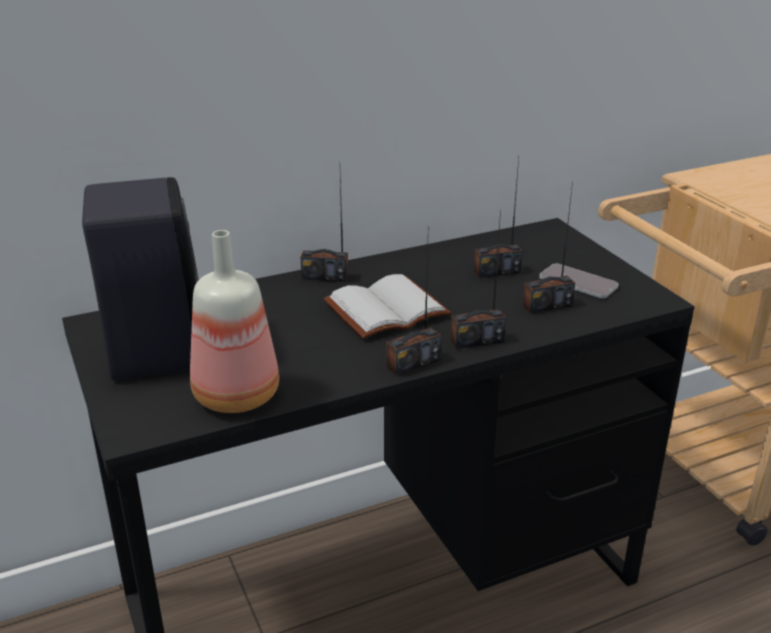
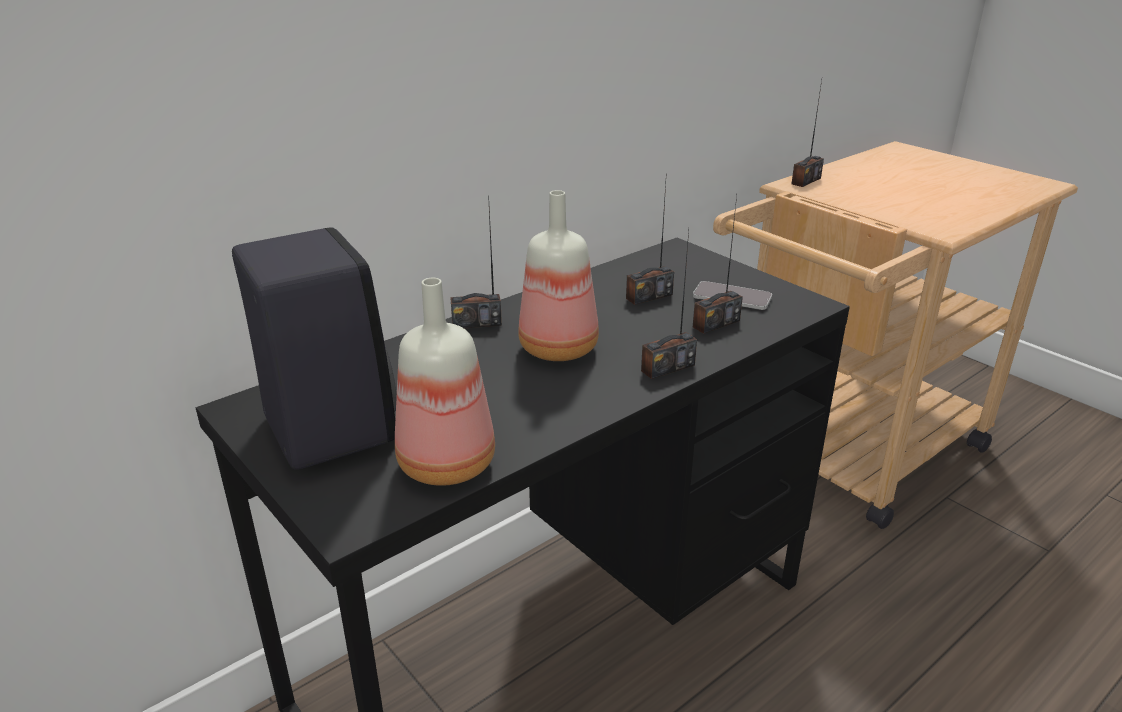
camera: 15 degrees left, 0 degrees up
white book [324,274,451,339] -> bottle [518,190,599,361]
radio [386,246,441,376] -> radio moved to [791,80,824,187]

